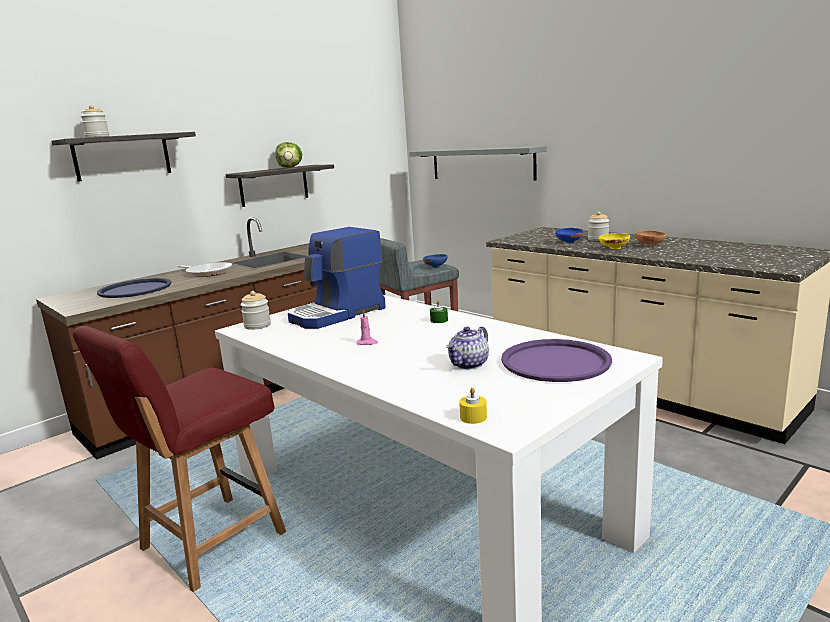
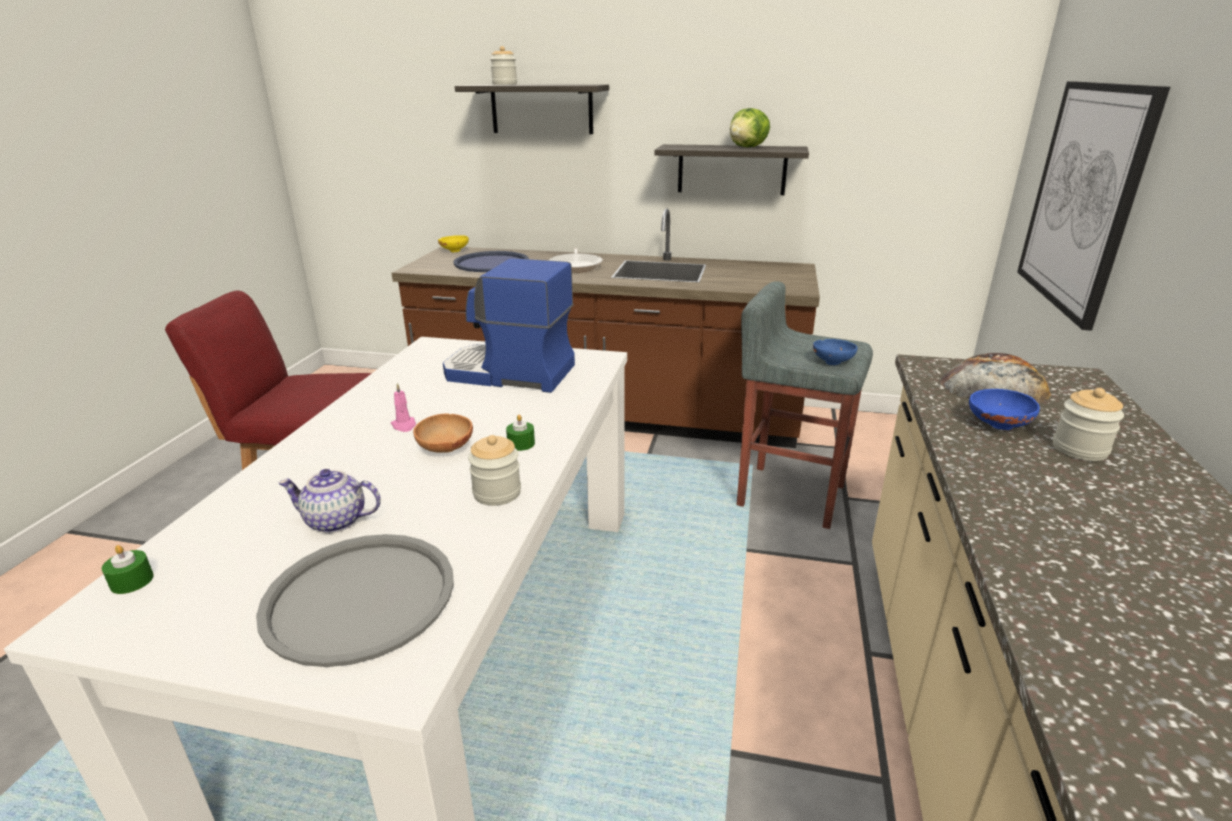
camera: 55 degrees right, 10 degrees up
jar [240,291,271,330] -> jar moved to [468,435,521,506]
grey shelf [409,146,547,180] -> picture [1017,82,1170,331]
yellow candle [459,388,487,424] -> green candle [102,545,154,594]
purple tray [501,339,612,382] -> grey tray [256,534,454,667]
yellow bowl [599,233,630,249] -> yellow bowl moved to [438,235,469,252]
brown bowl [635,230,667,246] -> brown bowl moved to [413,413,473,453]
none -> bread [939,353,1051,403]

